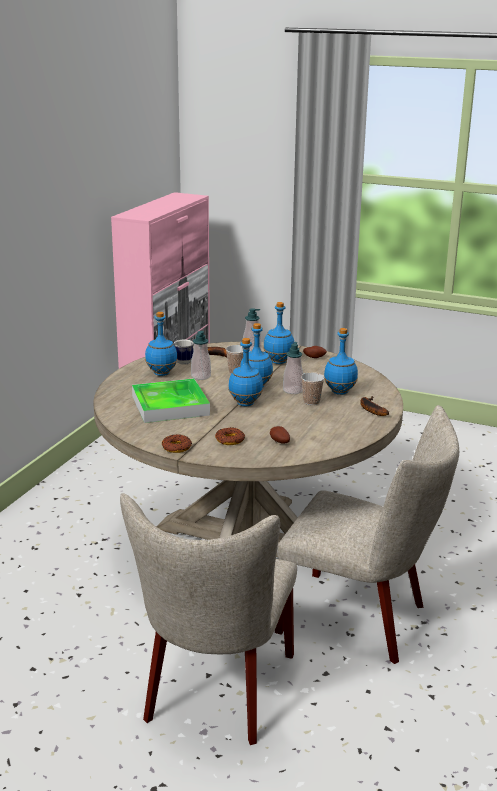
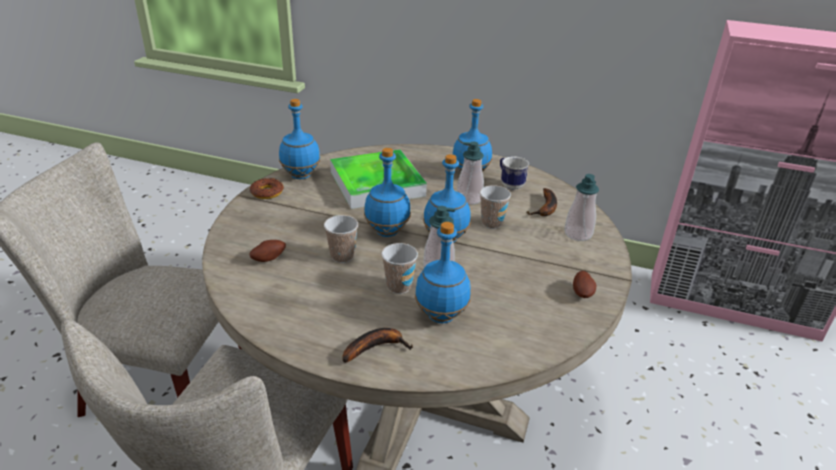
camera: 85 degrees right, 10 degrees up
donut [215,427,245,445] -> none
blue bottle [263,302,294,364] -> blue bottle moved to [279,99,320,179]
none -> cup [324,215,358,263]

